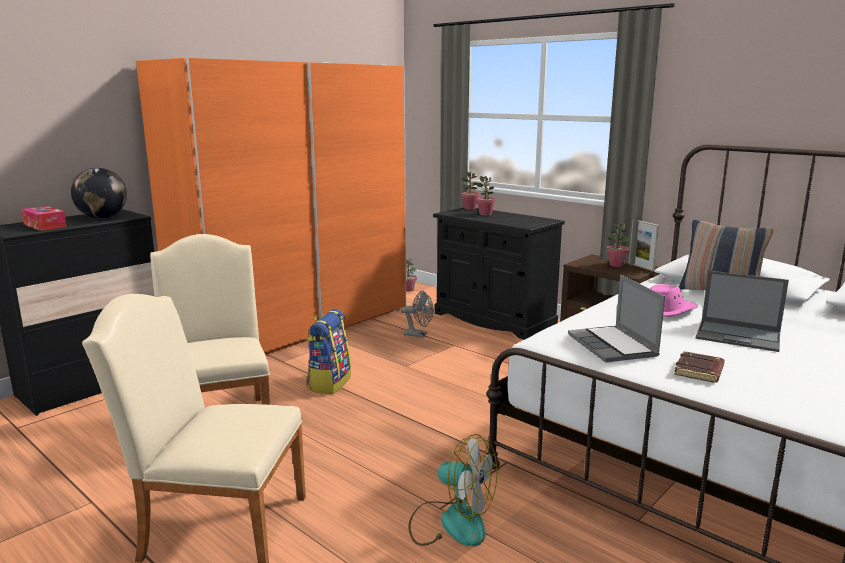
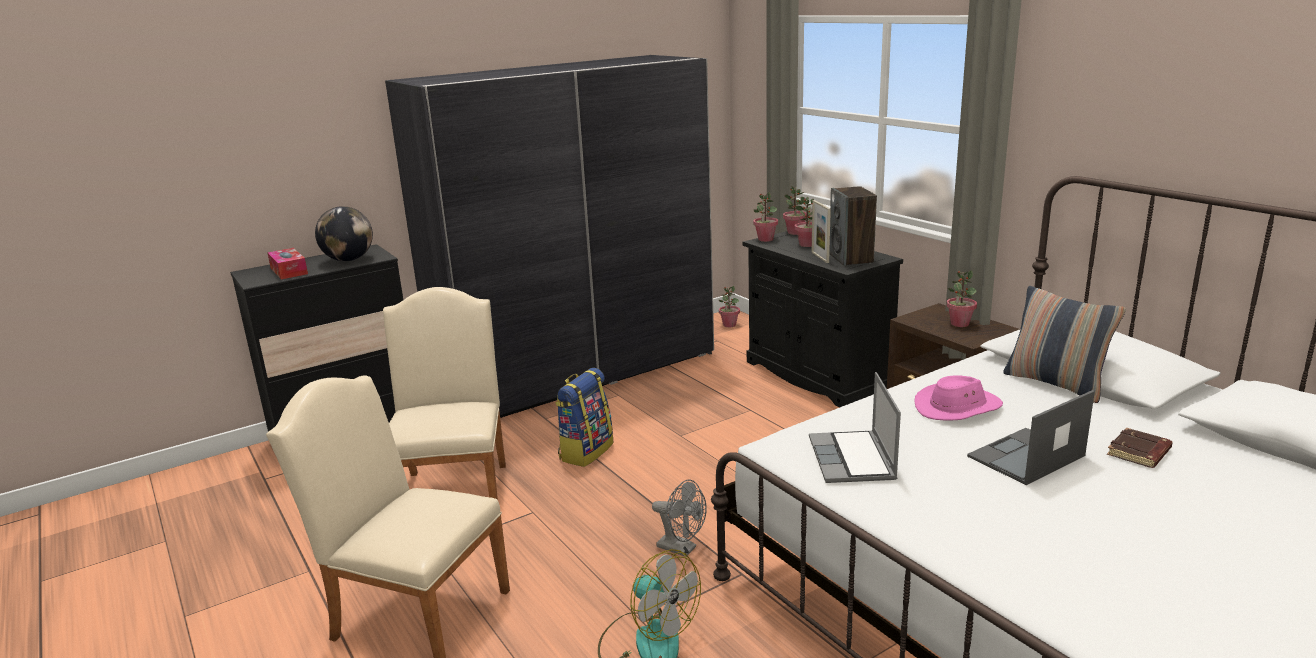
camera: 15 degrees right, 5 degrees up
orange wardrobe [136,58,406,355] -> grey wardrobe [385,55,714,418]
grey fan [401,290,434,337] -> grey fan moved to [652,480,707,557]
picture frame [629,220,659,271] -> picture frame moved to [812,200,831,263]
brown book [674,351,725,383] -> brown book moved to [1107,428,1173,468]
laptop [696,270,789,352] -> laptop turned 105 degrees clockwise [967,390,1095,485]
none -> potted plant [753,192,778,242]
none -> speaker [829,186,877,266]

